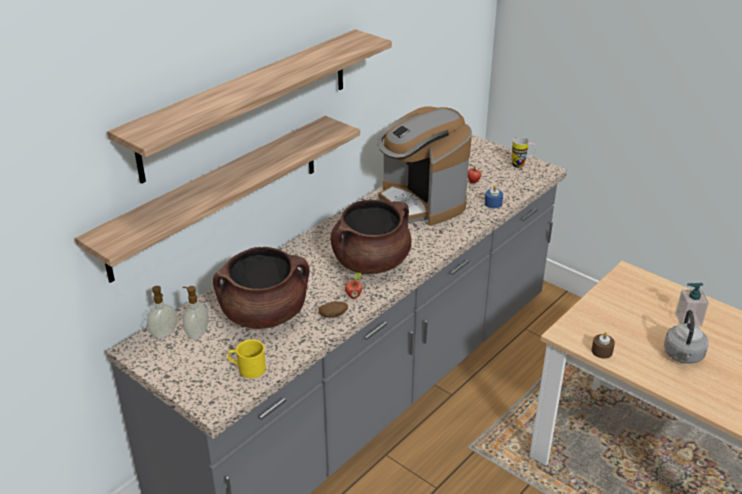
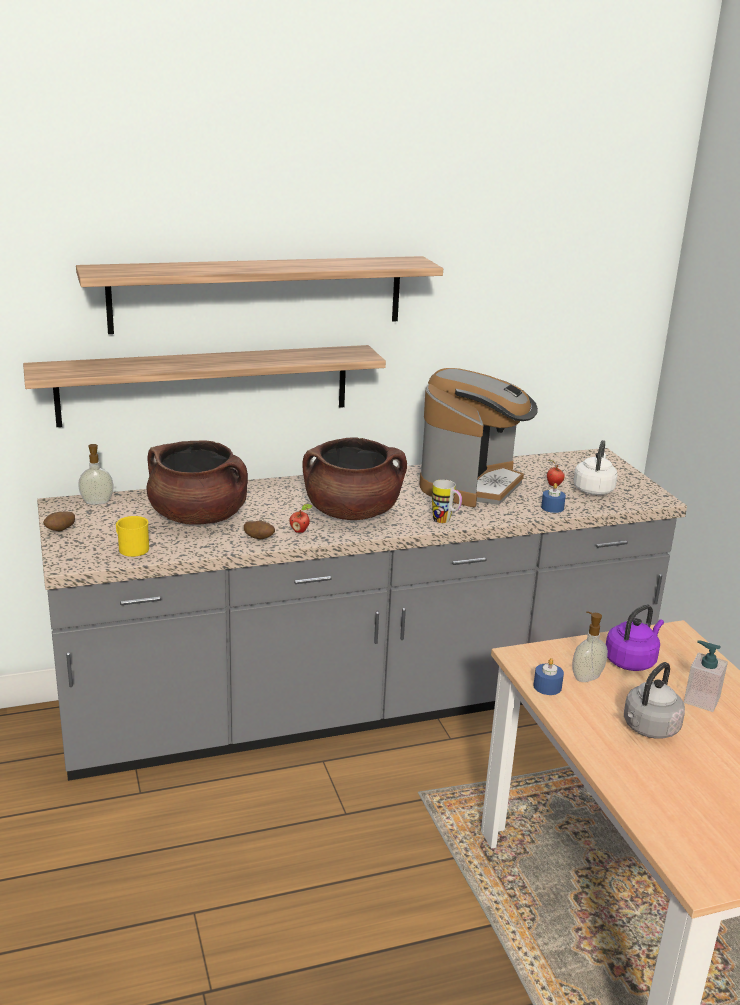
camera: 30 degrees right, 10 degrees down
soap dispenser [182,286,209,340] -> soap dispenser moved to [572,611,608,682]
coffee machine [377,107,472,226] -> coffee machine turned 150 degrees counterclockwise [420,368,538,507]
mug [512,137,537,168] -> mug moved to [432,480,462,523]
brown candle [591,332,615,359] -> blue candle [533,658,564,695]
none -> potato [43,512,75,531]
none -> white kettle [574,440,618,495]
none -> purple kettle [606,605,664,671]

